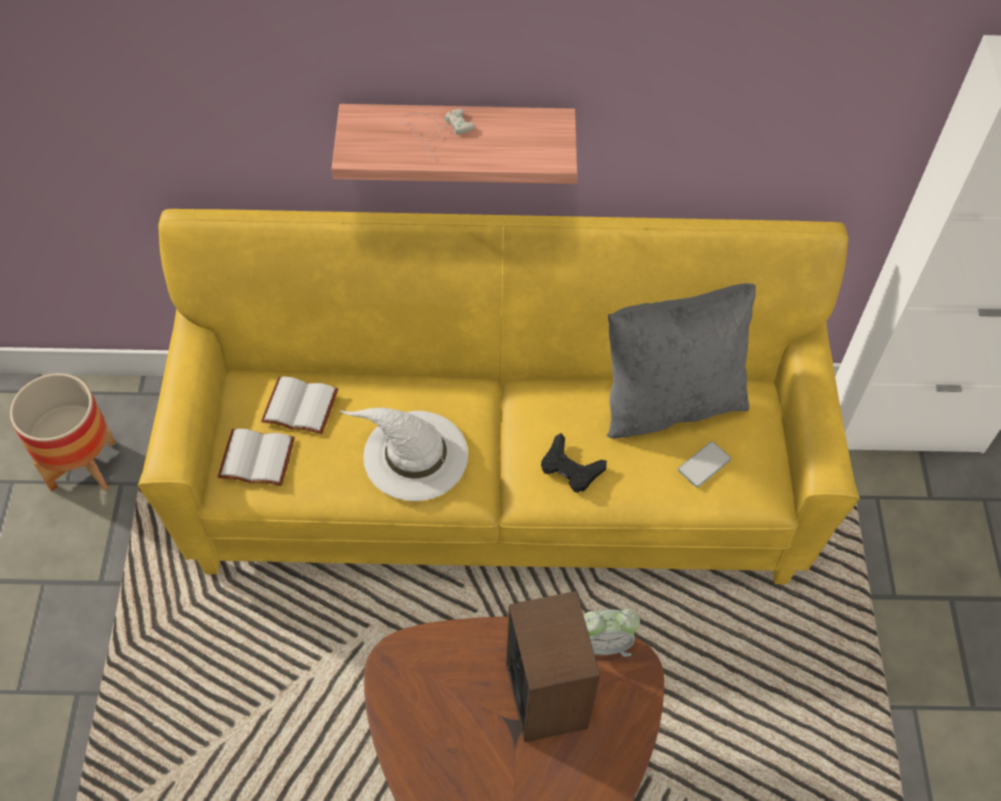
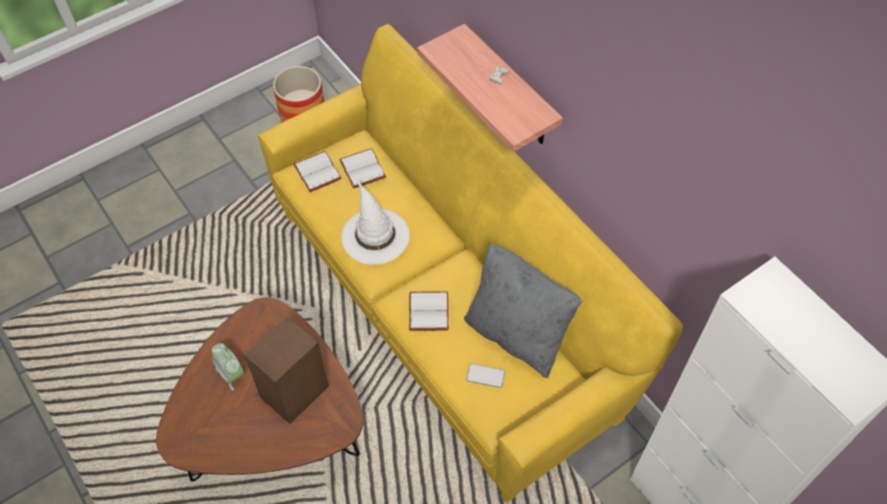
camera: 55 degrees right, 0 degrees up
black game controller [541,433,607,493] -> white book [409,291,449,331]
alarm clock [584,609,640,657] -> alarm clock moved to [212,343,244,390]

